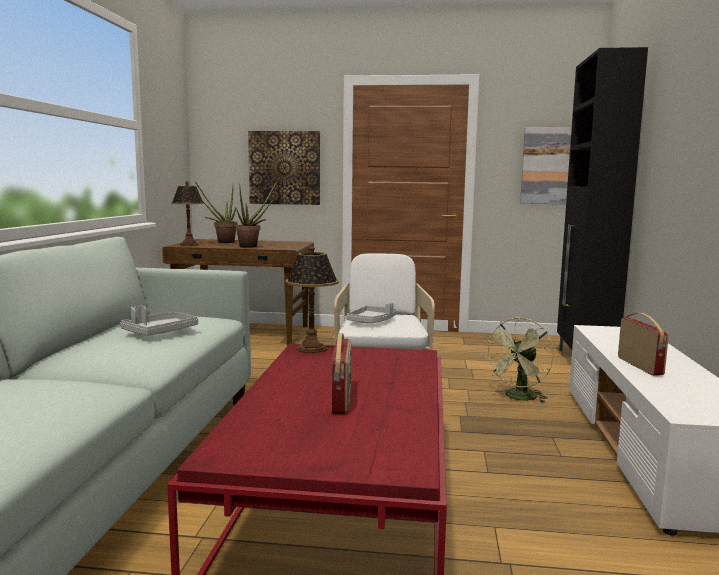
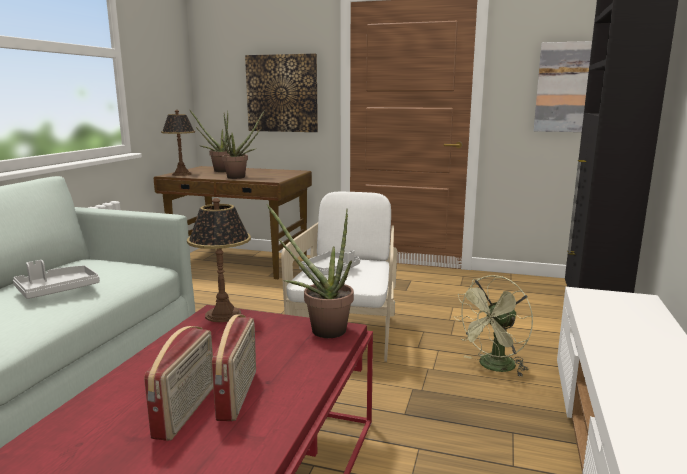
camera: 10 degrees right, 5 degrees up
radio [618,313,669,376] -> radio moved to [212,314,256,421]
none -> potted plant [266,204,354,338]

